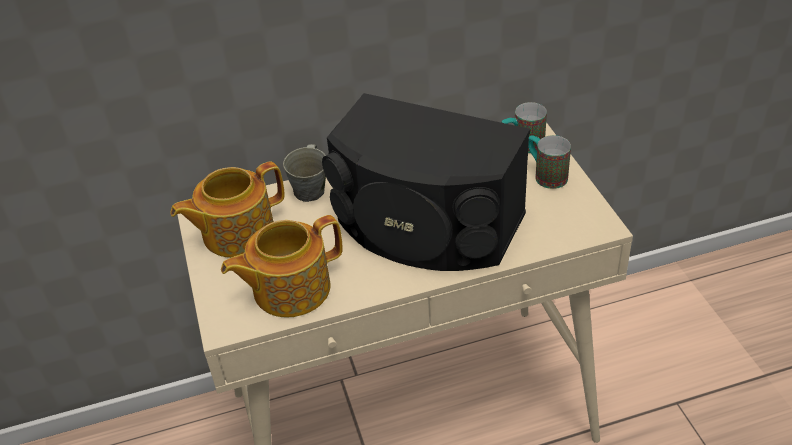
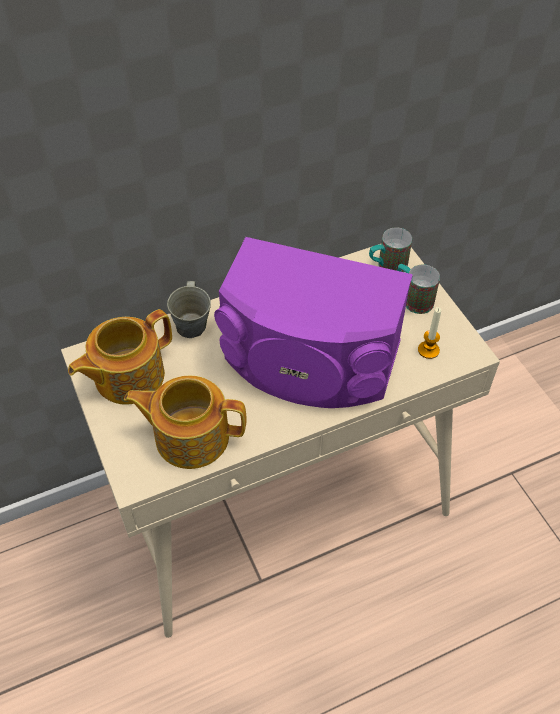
camera: 10 degrees left, 10 degrees up
teapot [221,215,342,317] -> teapot turned 45 degrees clockwise [124,376,247,469]
black speaker [322,93,530,271] -> purple speaker [214,237,413,408]
none -> candle [418,307,441,359]

